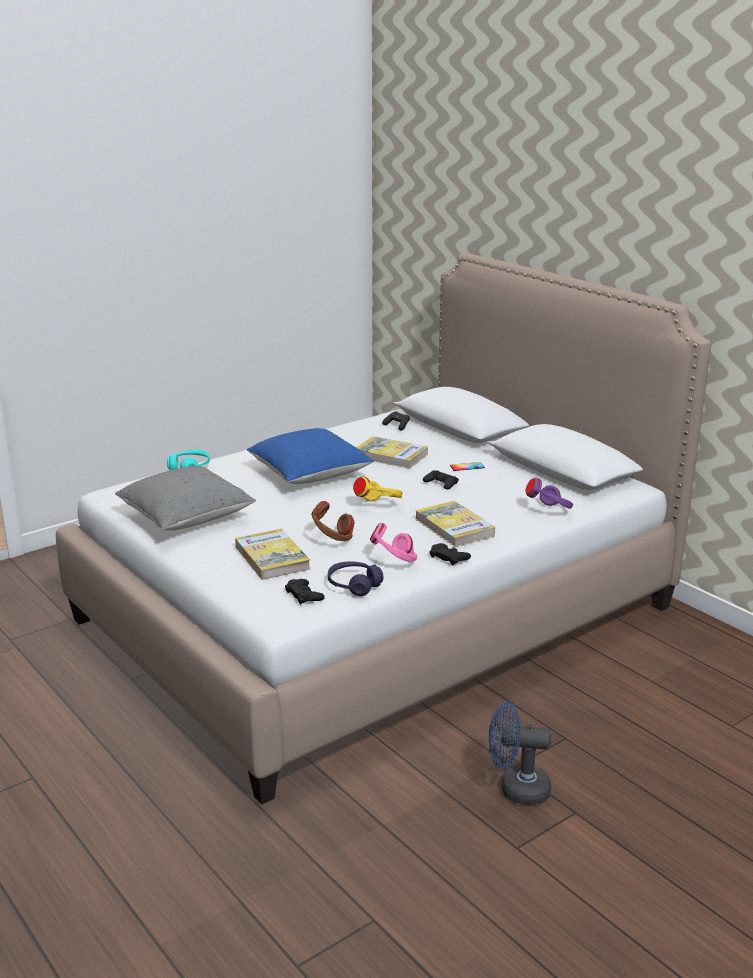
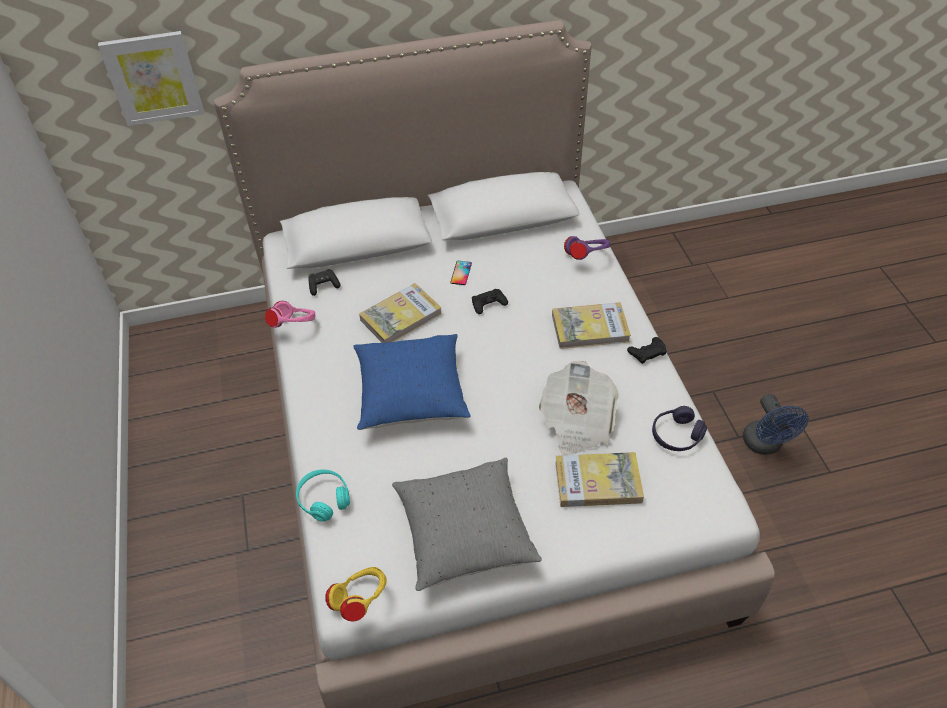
camera: 65 degrees left, 25 degrees up
black game controller [285,579,325,605] -> none
brown headphones [312,501,355,541] -> newspaper [539,361,619,455]
yellow headphones [353,476,402,501] -> yellow headphones moved to [325,567,387,621]
pink headphones [370,523,418,562] -> pink headphones moved to [265,301,316,328]
blue fan [489,702,552,805] -> blue fan turned 45 degrees counterclockwise [743,394,808,455]
none -> picture [98,31,204,126]

